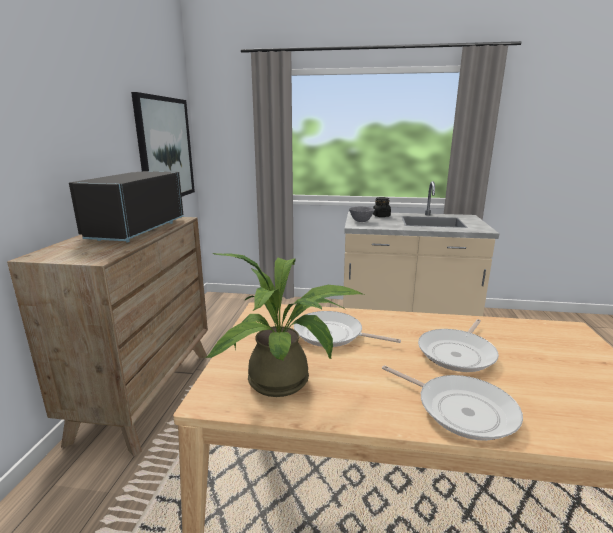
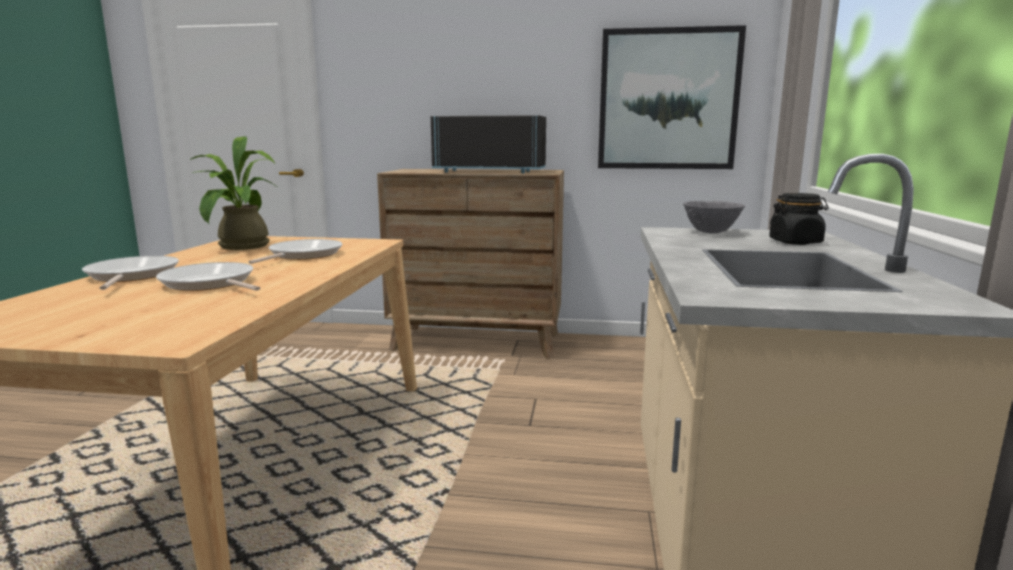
camera: 90 degrees right, 5 degrees down
frying pan [382,365,523,441] -> frying pan turned 120 degrees clockwise [82,256,179,290]

